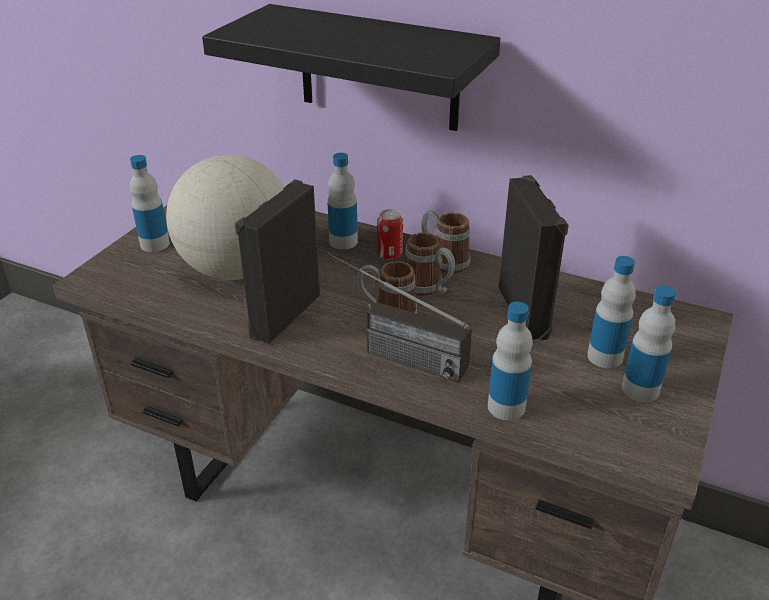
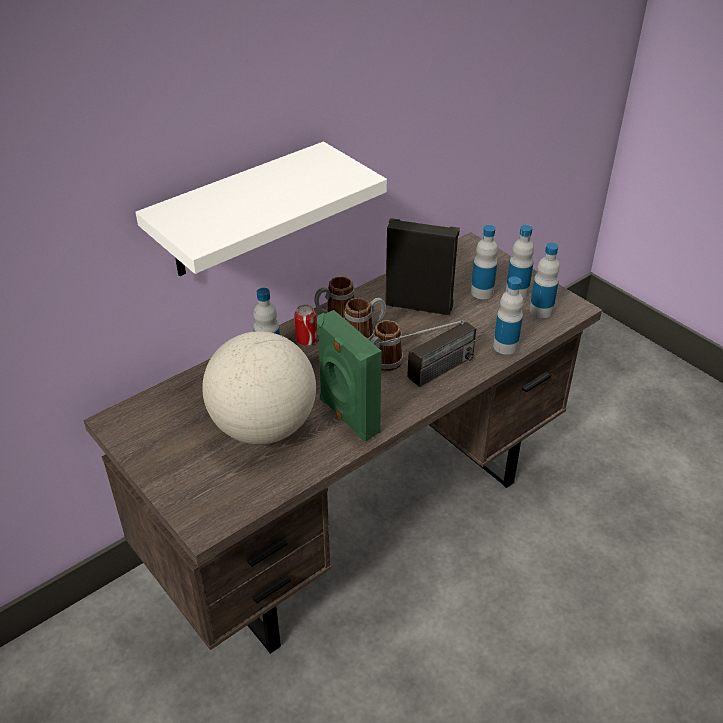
camera: 65 degrees left, 5 degrees up
bottle [130,155,170,252] -> bottle moved to [529,243,560,318]
black shelf [202,4,501,131] -> white shelf [135,142,387,276]
black speaker [235,179,320,344] -> green speaker [317,310,382,442]

